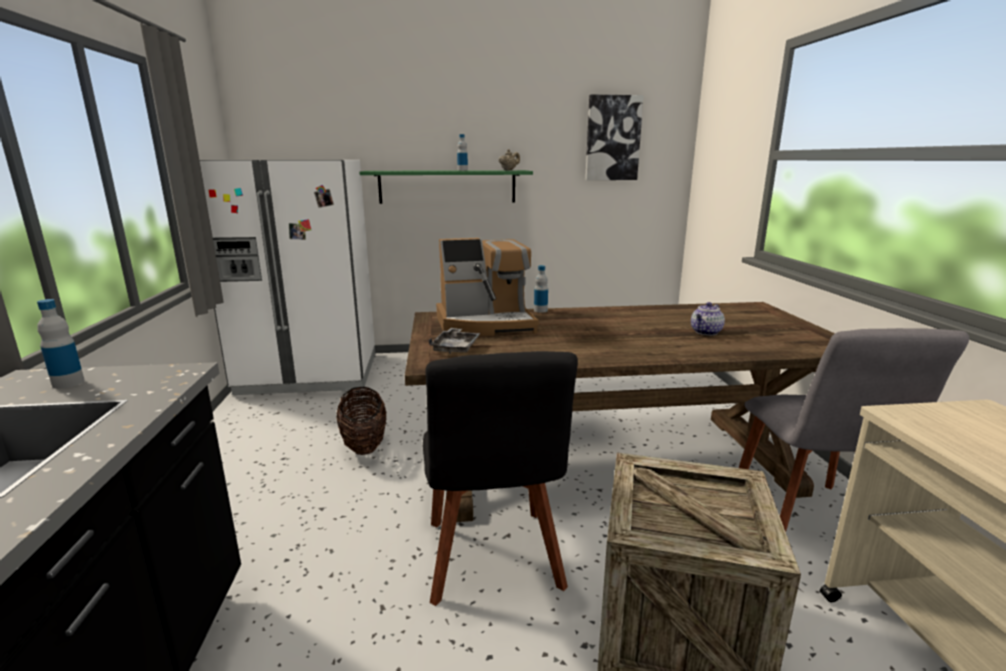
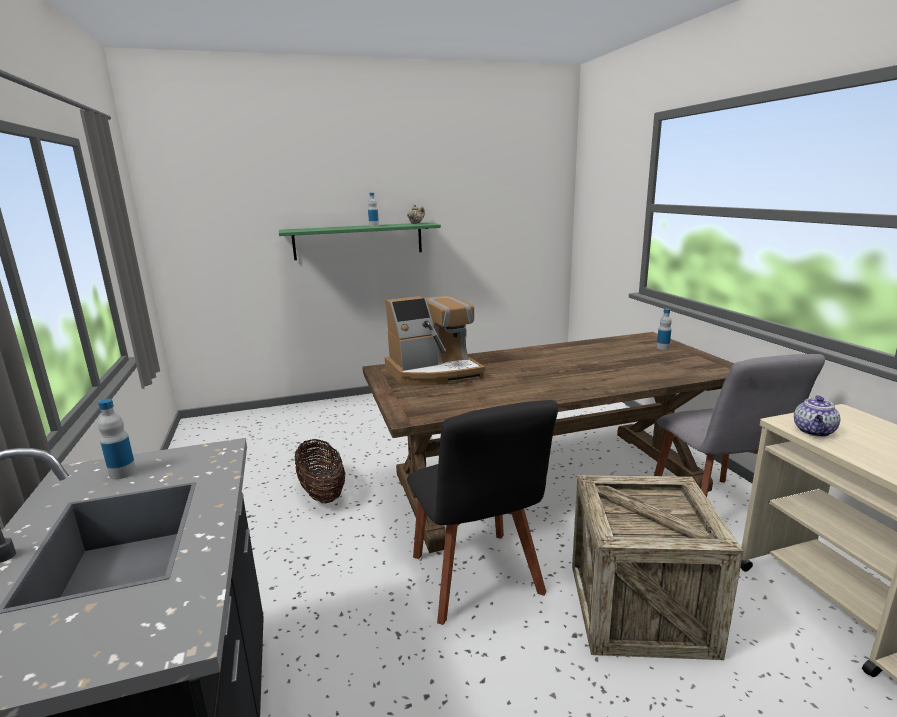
camera: 10 degrees left, 0 degrees up
white fridge [200,160,375,395] -> none
grey tray [428,328,481,354] -> none
bottle [534,265,548,313] -> bottle moved to [657,309,672,350]
picture [585,95,644,180] -> none
teapot [691,302,725,335] -> teapot moved to [794,395,841,437]

